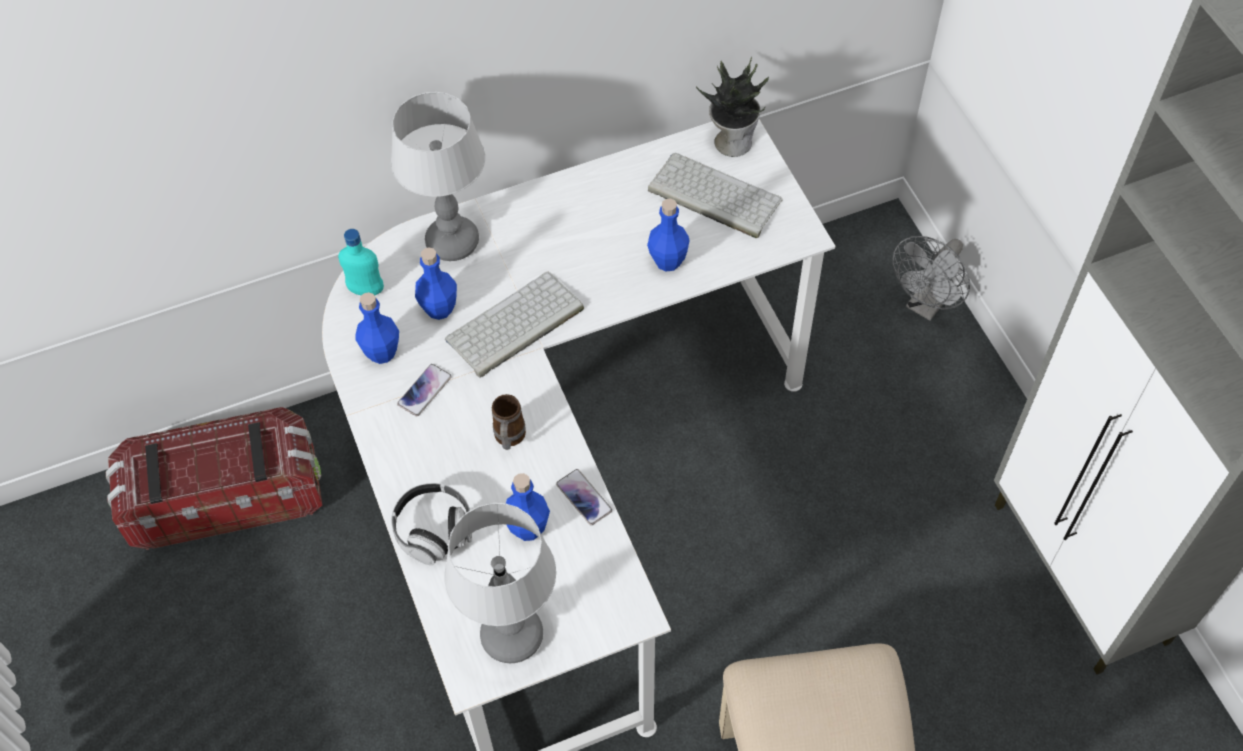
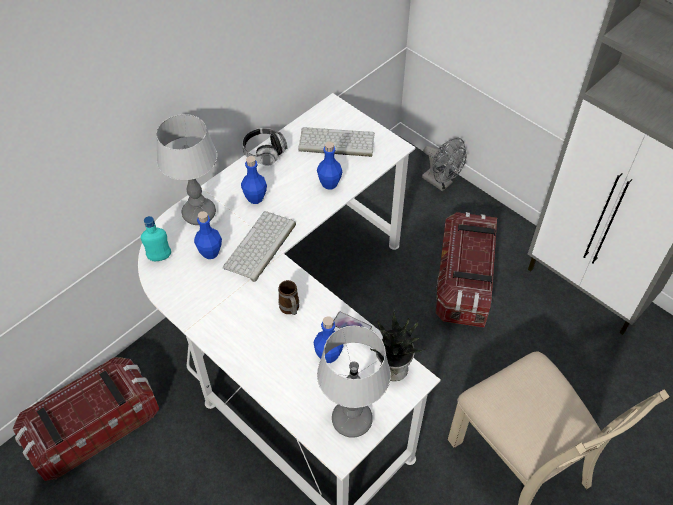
camera: 25 degrees left, 5 degrees down
blue bottle [355,292,399,364] -> blue bottle moved to [241,156,267,204]
headphones [391,483,472,565] -> headphones moved to [242,128,287,166]
phone [397,364,452,417] -> none
potted plant [696,56,769,157] -> potted plant moved to [371,309,427,381]
grey fan [893,236,970,321] -> grey fan turned 60 degrees counterclockwise [422,138,467,192]
none -> storage box [435,212,497,328]

